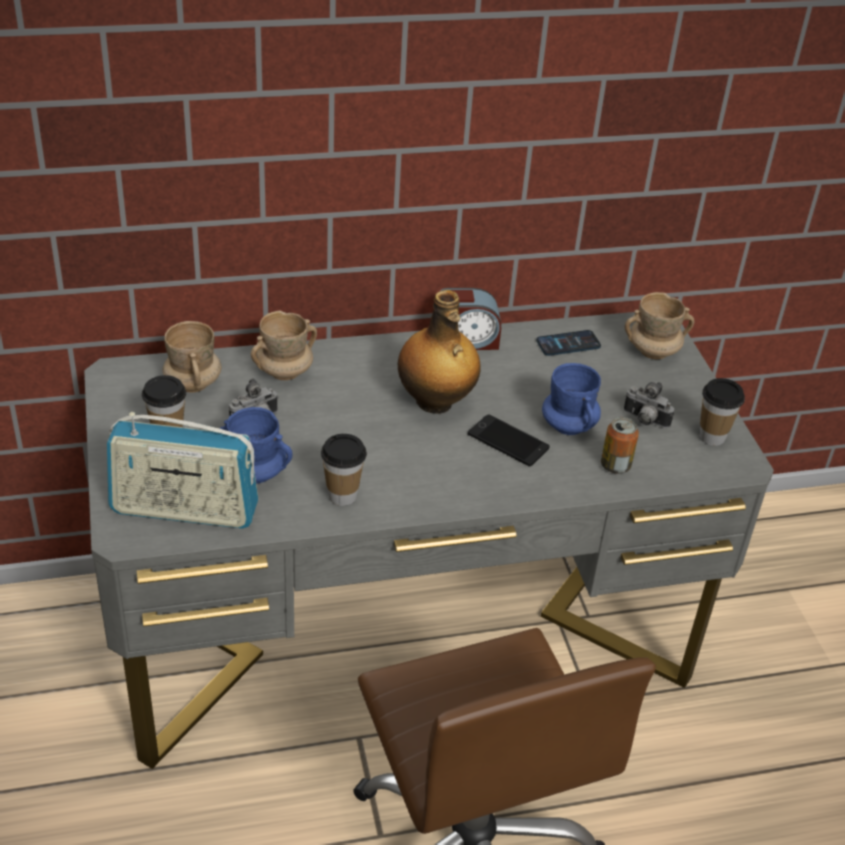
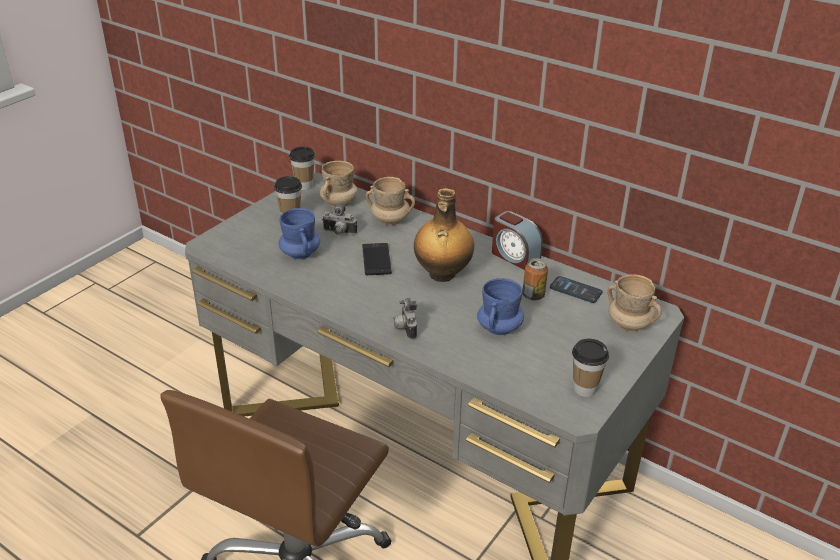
camera: 50 degrees right, 5 degrees down
radio [107,412,258,529] -> none
cup [321,434,367,506] -> cup moved to [289,147,315,190]
phone [468,414,550,466] -> phone moved to [362,243,392,275]
can [601,417,639,474] -> can moved to [522,258,548,301]
camera [624,382,674,428] -> camera moved to [394,298,417,340]

